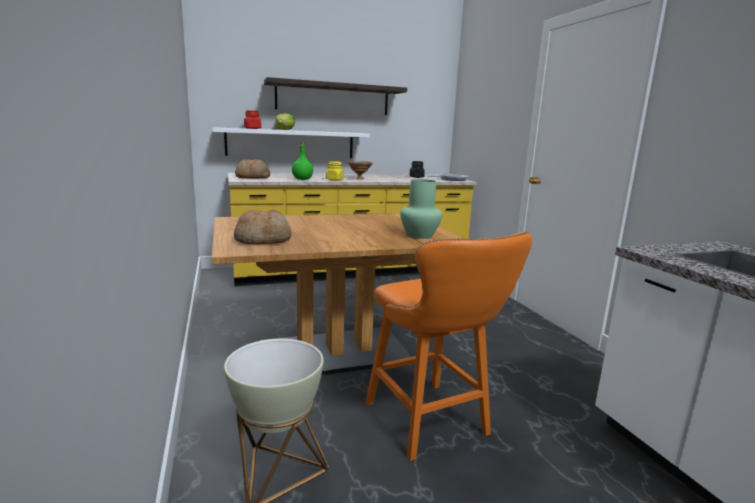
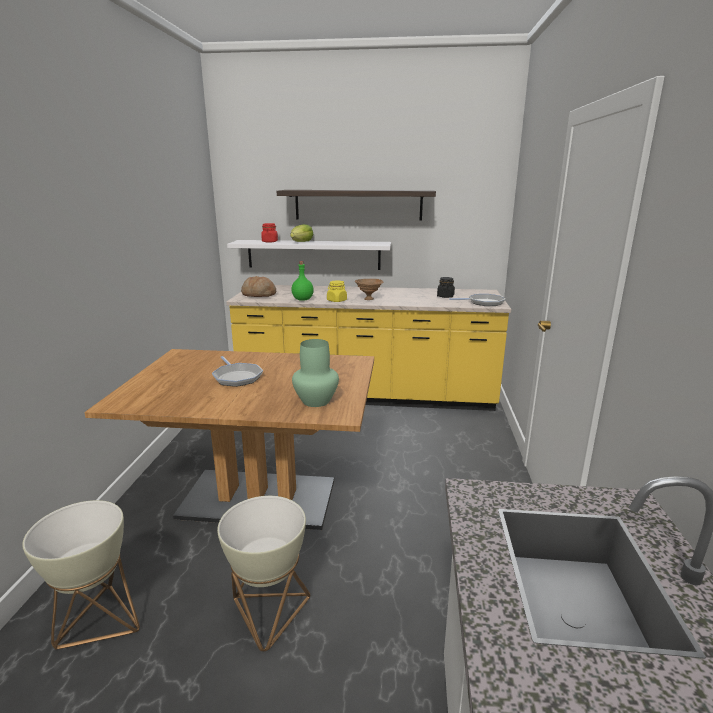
camera: 25 degrees right, 5 degrees up
bread [234,209,291,244] -> none
orange stool [365,232,532,461] -> planter [217,496,310,651]
none -> frying pan [212,356,263,387]

